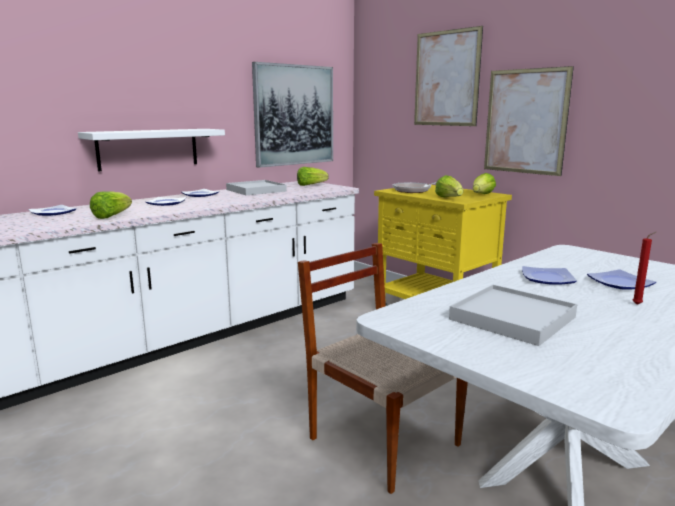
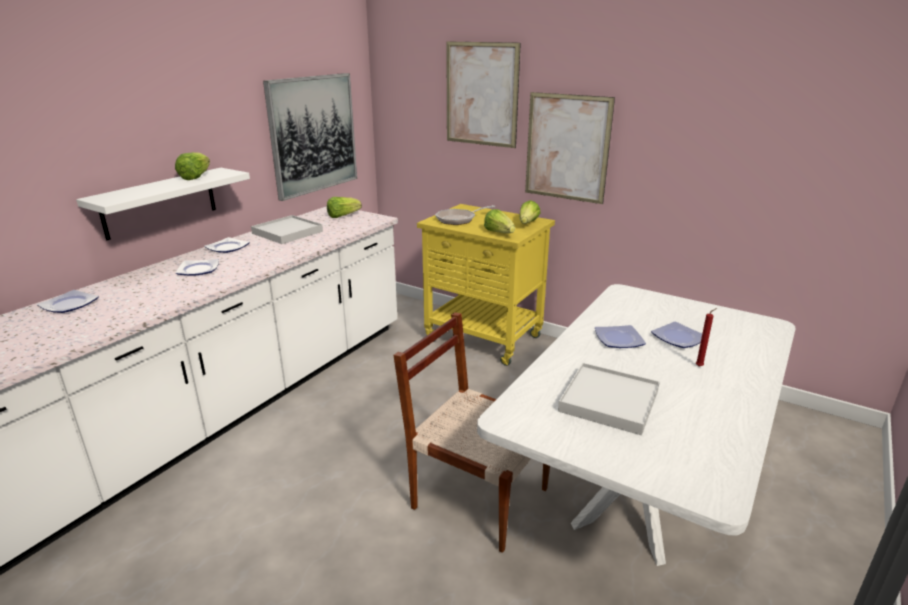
camera: 15 degrees left, 10 degrees up
lettuce [90,191,132,219] -> lettuce moved to [175,152,210,180]

